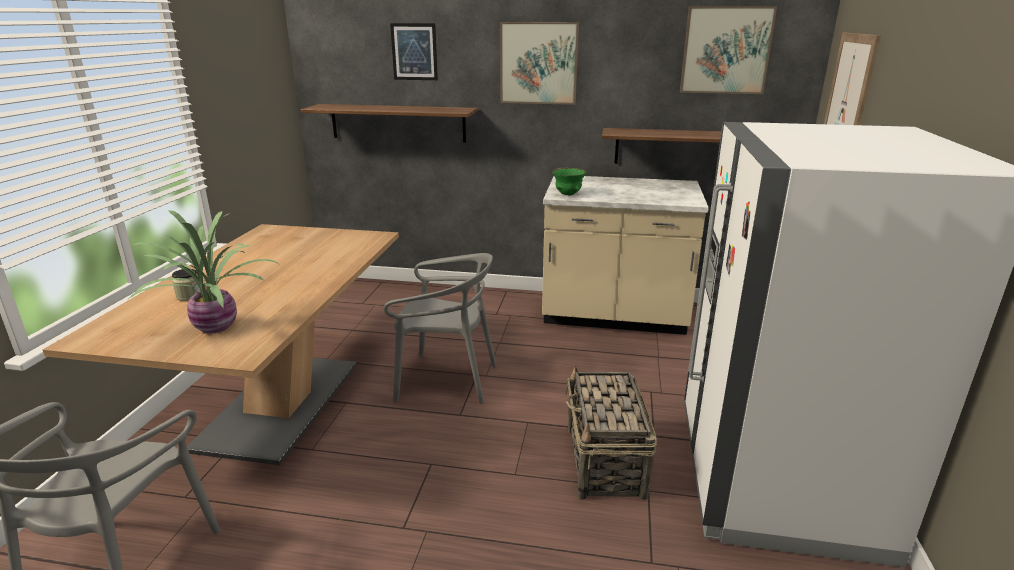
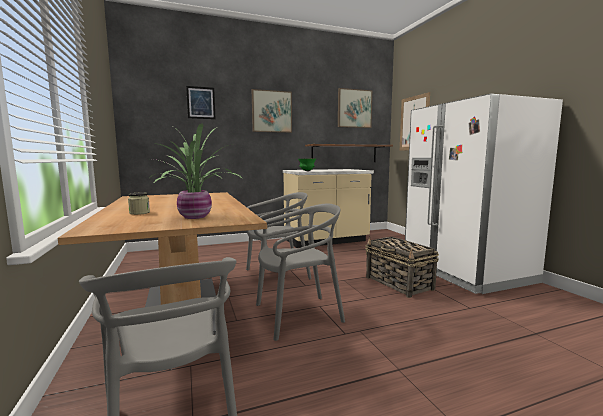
camera: 30 degrees left, 15 degrees down
shelf [300,104,478,142] -> none
none -> grey chair [254,204,345,341]

